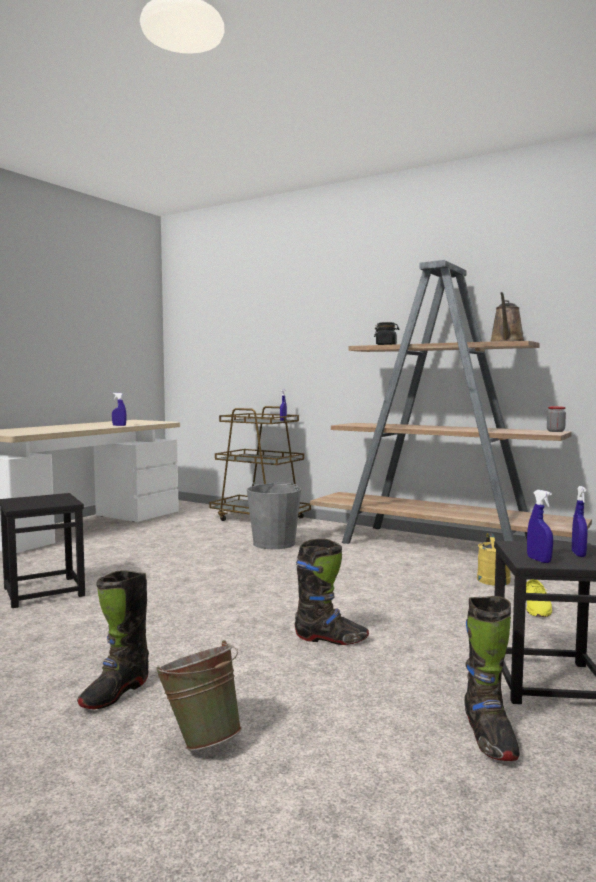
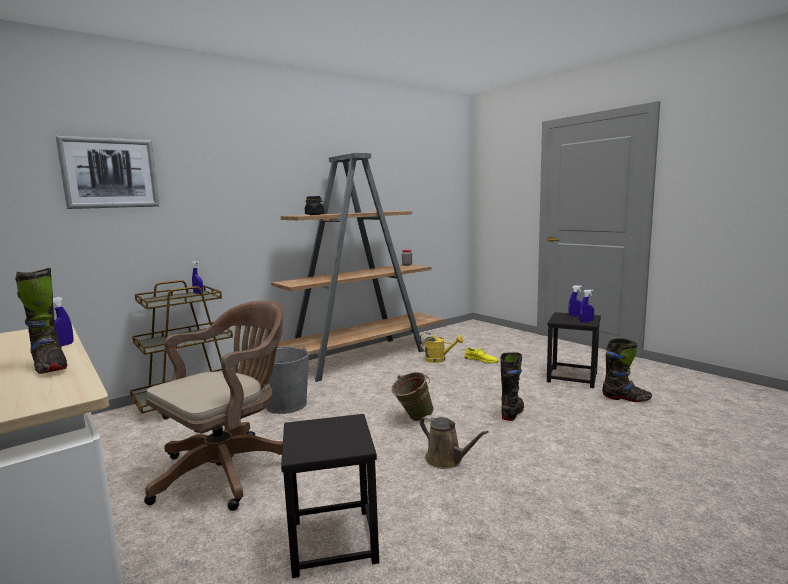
camera: 70 degrees left, 5 degrees up
black boot [77,570,149,709] -> black boot moved to [15,268,67,374]
green bucket [155,640,242,751] -> green bucket moved to [391,372,434,421]
brown watering can [490,292,524,342] -> brown watering can moved to [420,415,489,469]
none -> picture [56,136,159,209]
none -> brown office chair [144,300,283,511]

